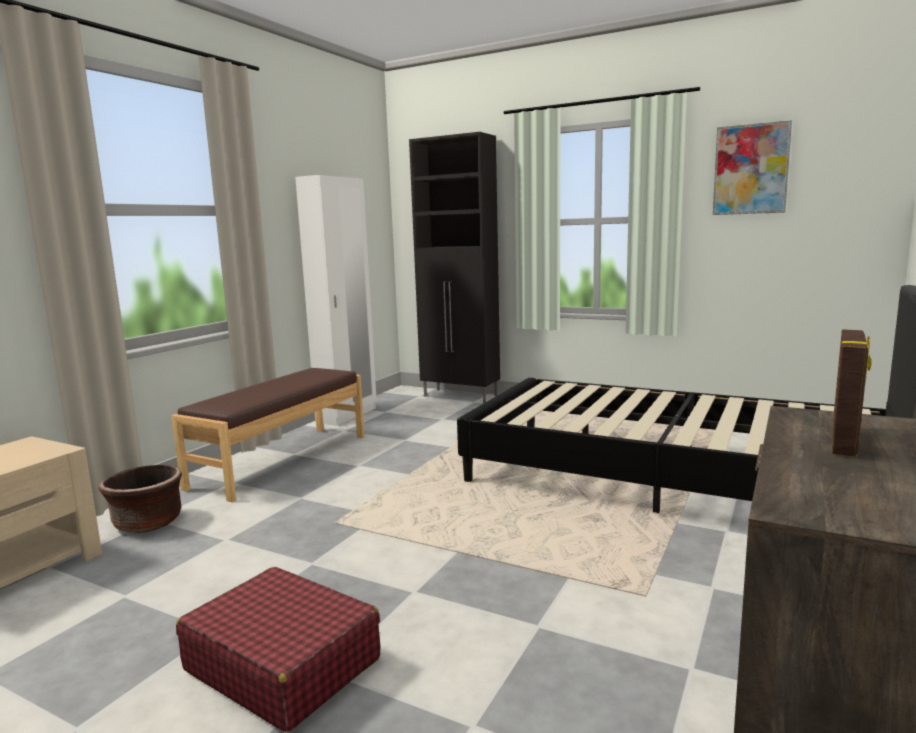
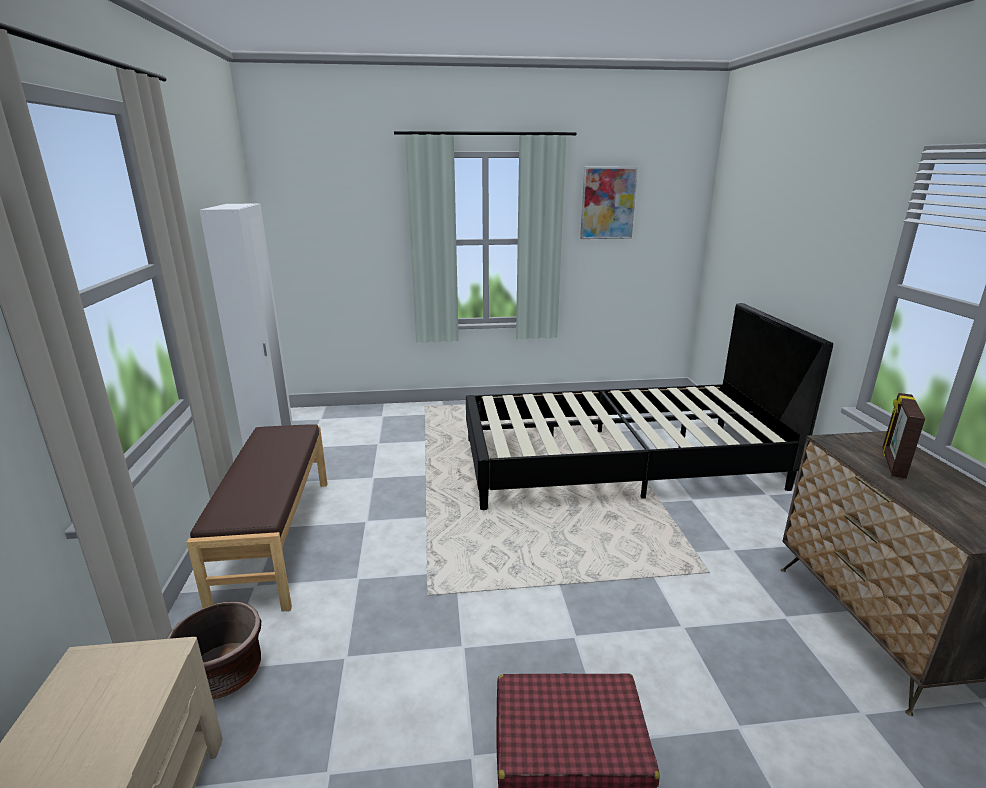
camera: 35 degrees left, 10 degrees up
black cabinet [409,132,500,403] -> none
picture frame [832,329,871,456] -> picture frame turned 150 degrees counterclockwise [882,393,925,479]

